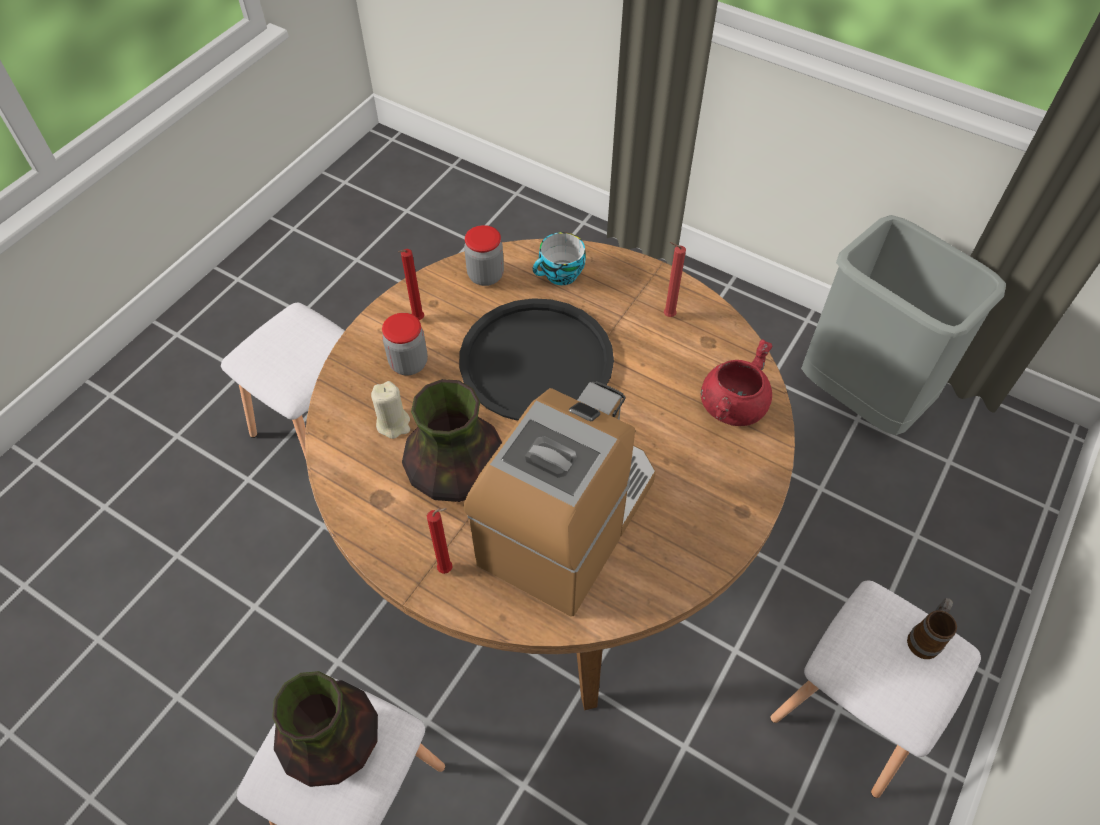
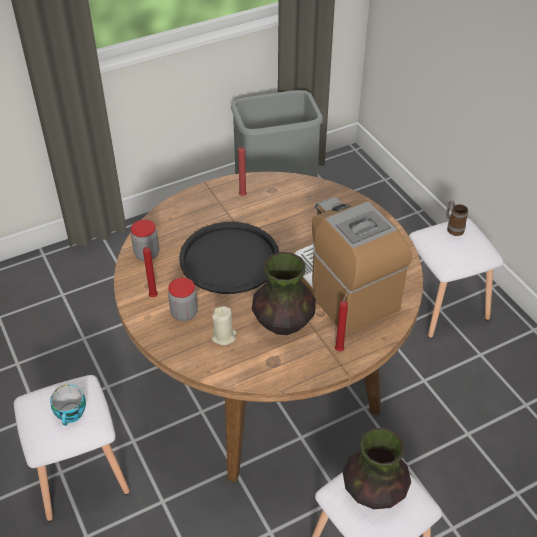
camera: 60 degrees left, 10 degrees down
cup [533,232,586,285] -> cup moved to [50,385,86,426]
red cooking pot [701,339,773,426] -> none

